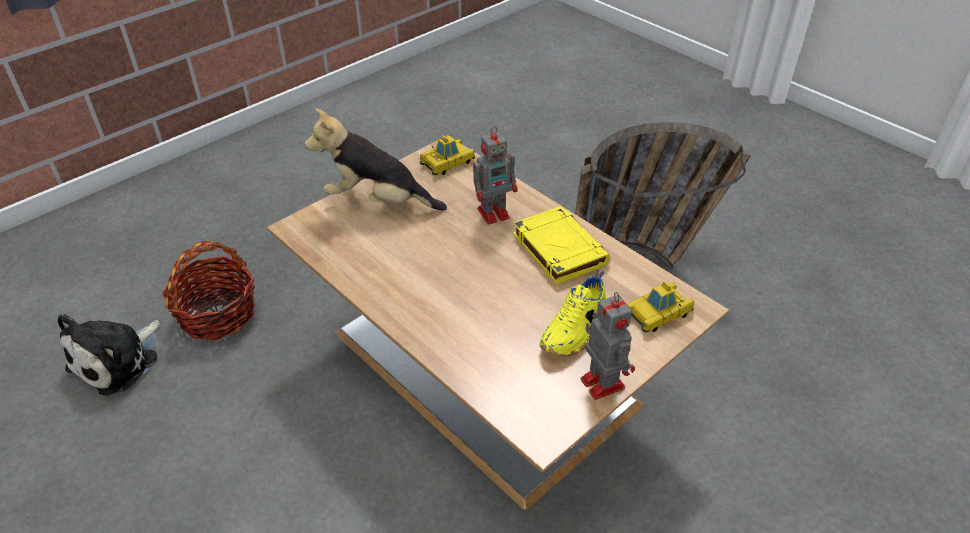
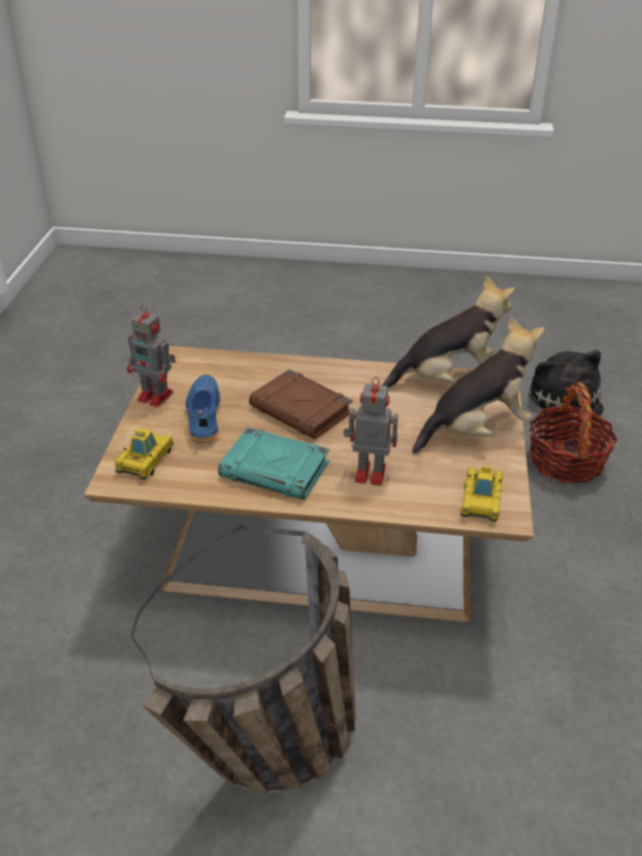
camera: 140 degrees right, 5 degrees down
toy robot [473,126,517,225] -> toy robot turned 75 degrees clockwise [343,377,398,486]
yellow book [513,206,610,285] -> turquoise book [218,427,329,500]
yellow shoe [540,269,607,356] -> blue shoe [185,375,221,443]
none -> brown book [249,369,352,439]
none -> plush toy [383,275,515,388]

